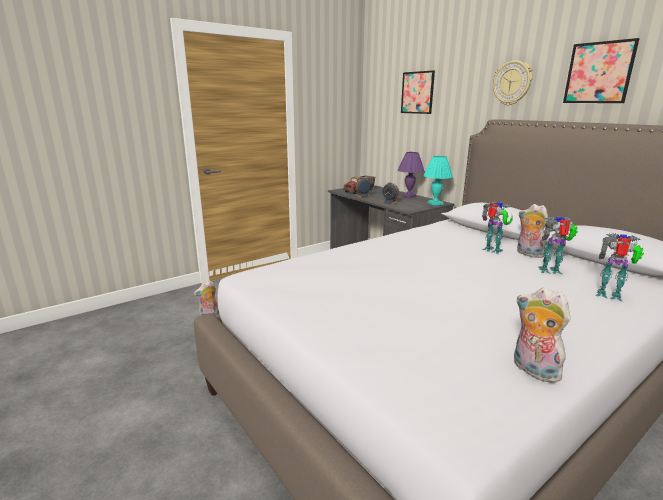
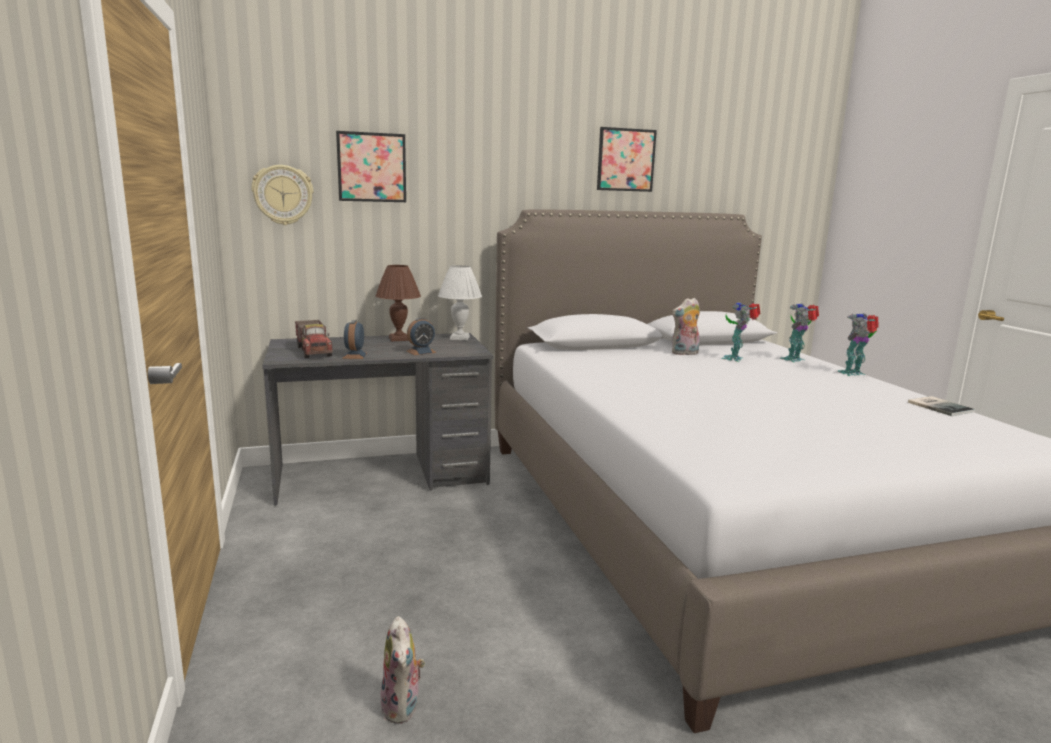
camera: 70 degrees left, 5 degrees down
purple table lamp [397,152,424,198] -> brown table lamp [375,265,421,341]
turquoise table lamp [423,156,453,205] -> white table lamp [438,265,482,340]
toy robot [482,201,512,254] -> toy robot moved to [837,313,879,376]
wall clock [493,60,533,105] -> wall clock moved to [251,165,313,225]
plush toy [514,287,571,383] -> book [908,396,975,416]

